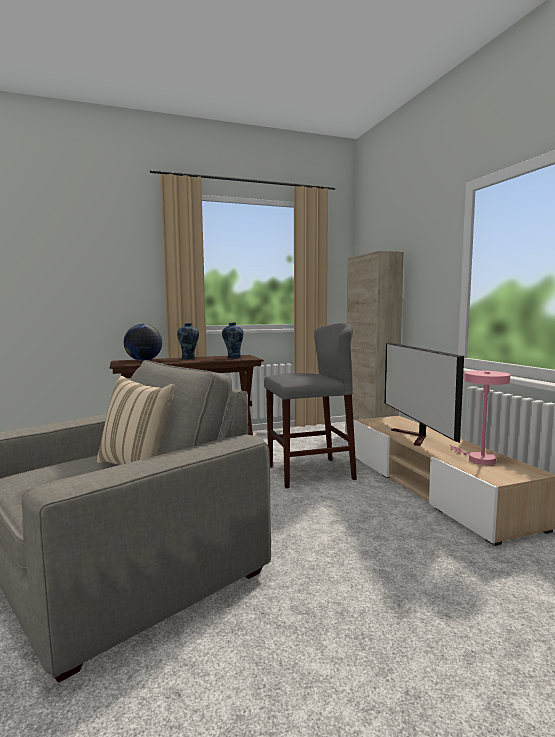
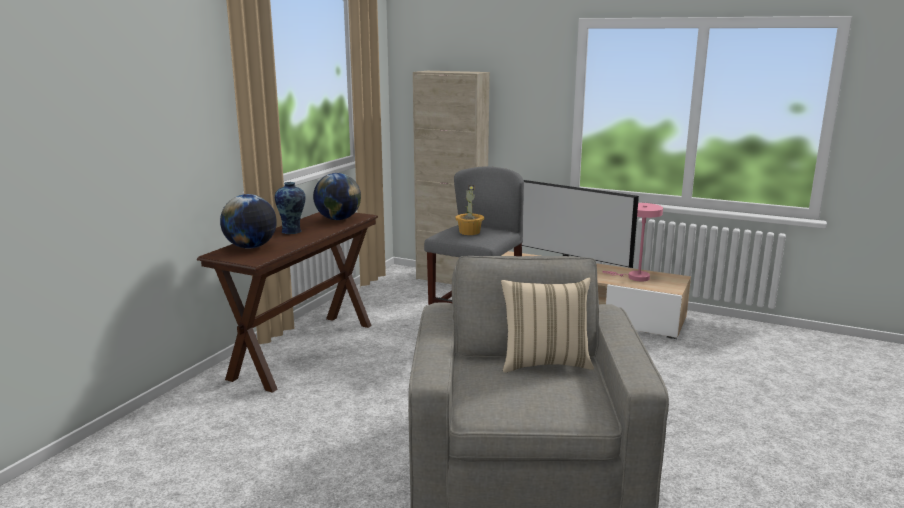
camera: 45 degrees left, 10 degrees up
vase [222,322,244,359] -> globe [313,173,361,220]
none -> potted plant [455,185,484,235]

